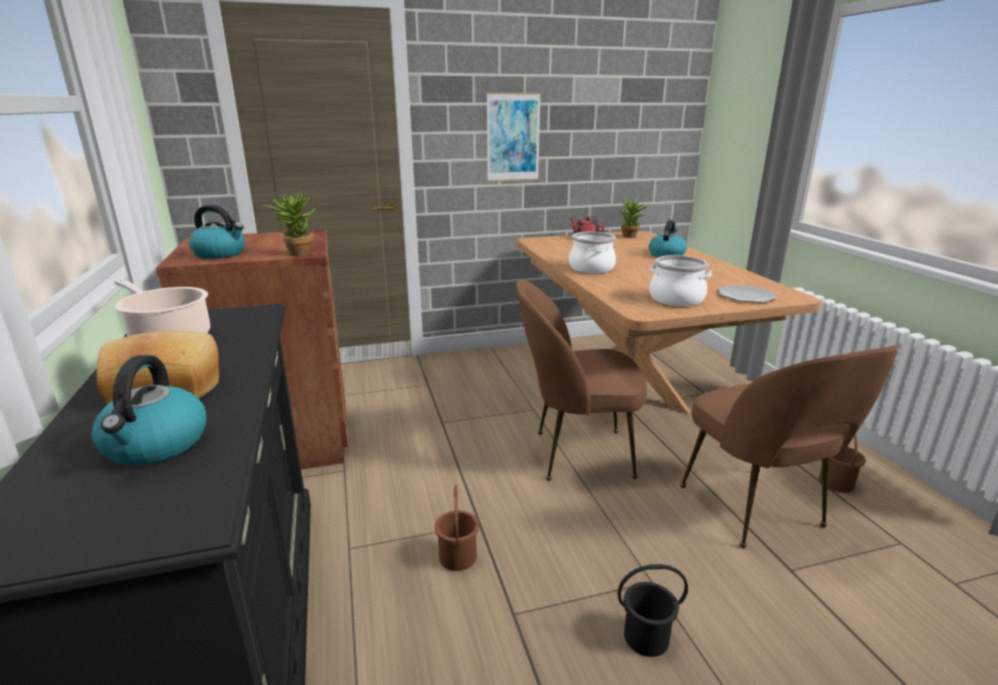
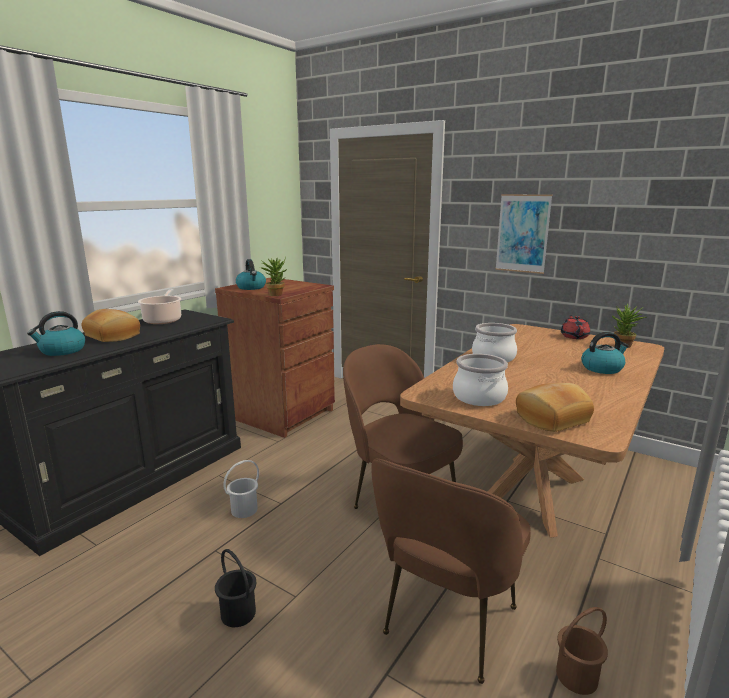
camera: 50 degrees right, 5 degrees down
brown bucket [434,485,479,571] -> white bucket [223,460,259,518]
plate [718,285,777,303] -> bread [516,383,594,432]

